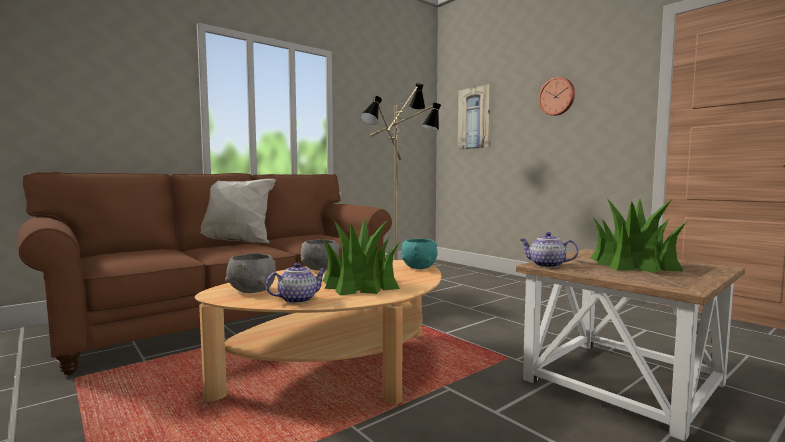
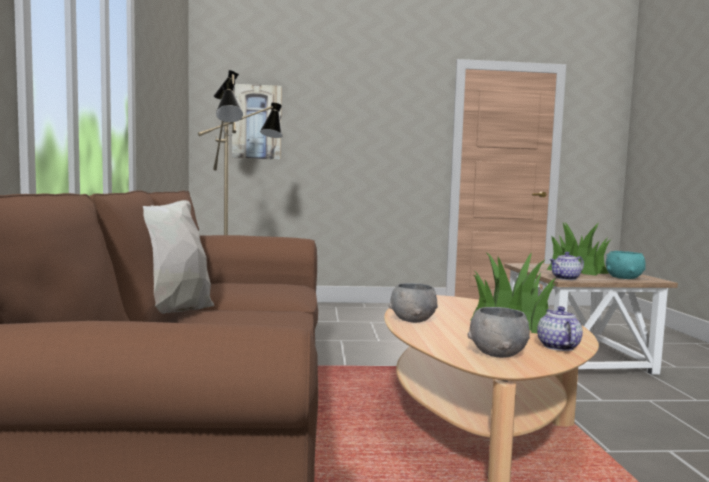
camera: 55 degrees left, 0 degrees up
turquoise bowl [401,239,438,269] -> turquoise bowl moved to [606,251,646,279]
wall clock [539,77,575,116] -> none

